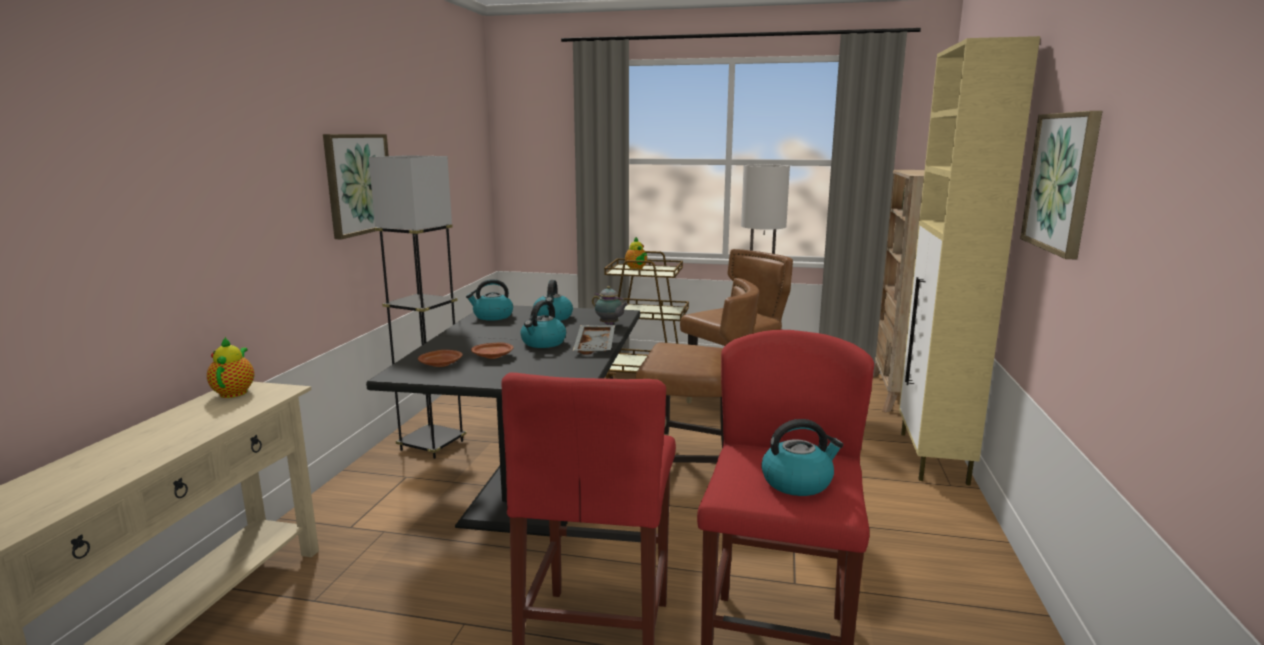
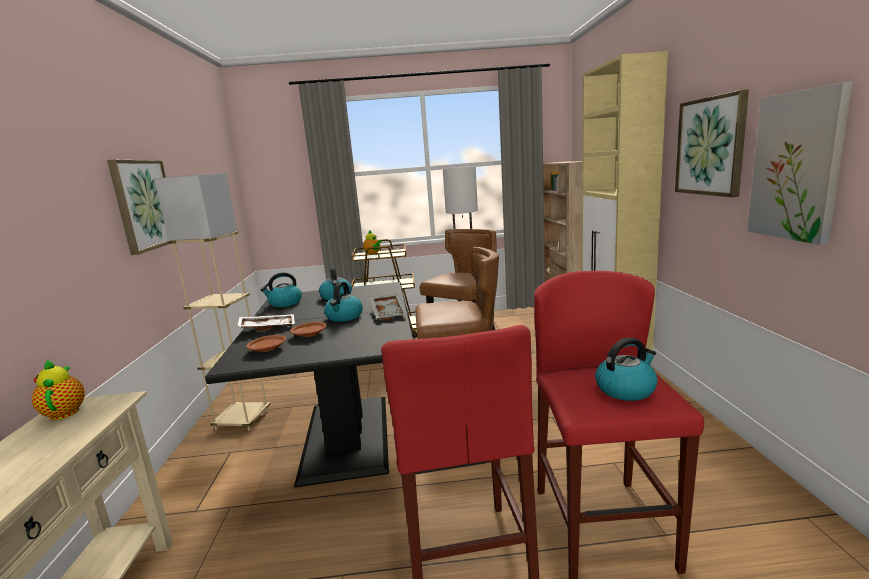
camera: 15 degrees left, 0 degrees up
black floor lamp [368,155,466,459] -> beige floor lamp [154,173,270,431]
teapot [592,286,628,325] -> none
none -> white tray [237,314,295,331]
none -> picture [748,82,852,245]

